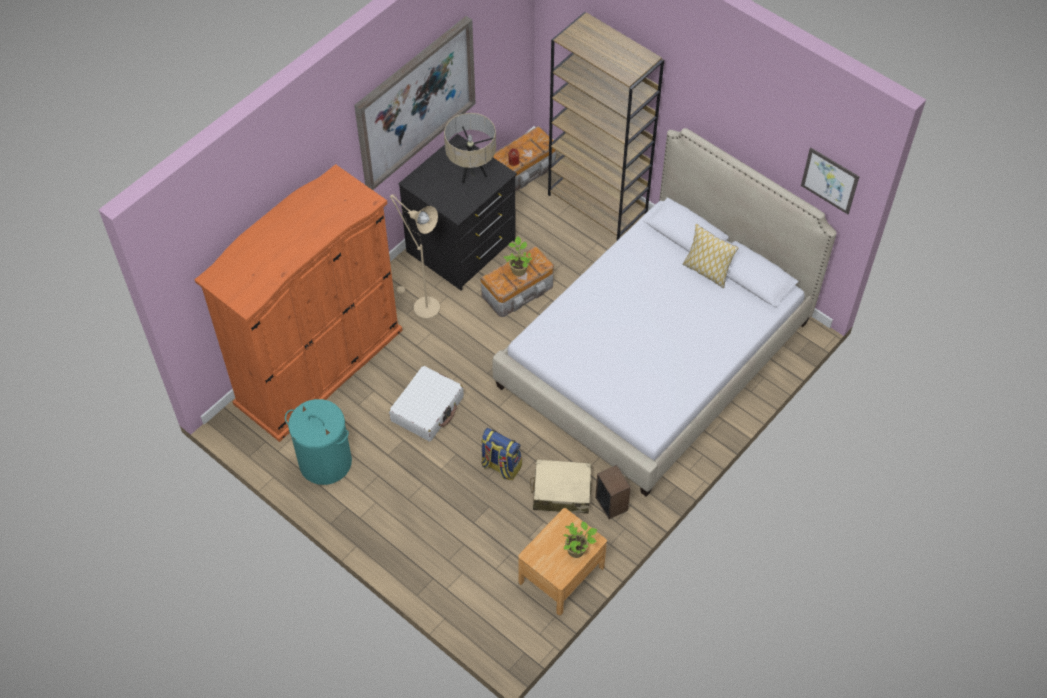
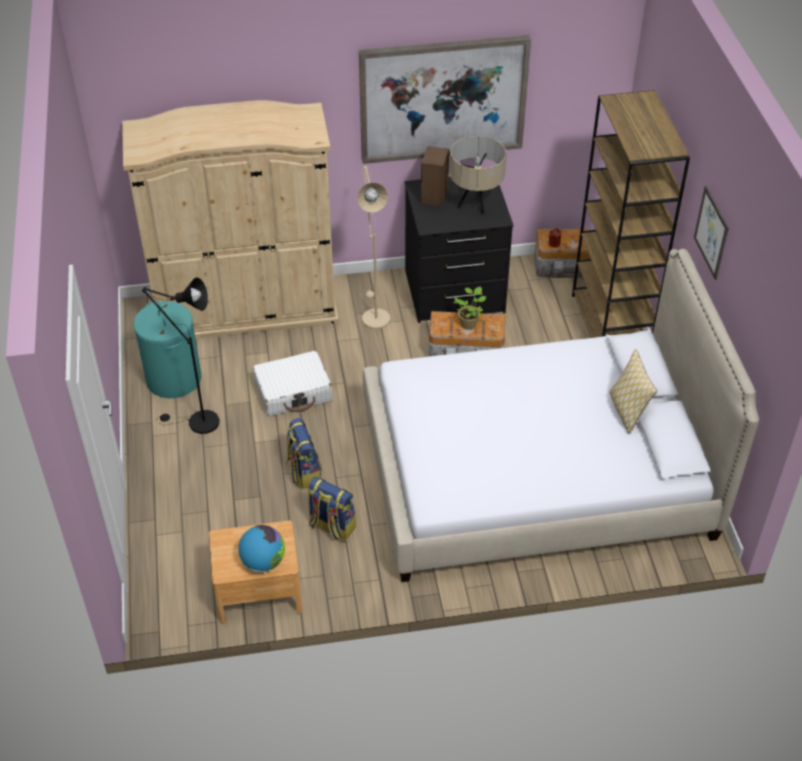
camera: 40 degrees right, 10 degrees down
orange wardrobe [194,164,402,442] -> beige wardrobe [122,100,339,339]
beige suitcase [530,459,591,514] -> backpack [308,477,356,541]
potted plant [563,521,597,558] -> globe [238,525,285,572]
speaker [595,465,631,519] -> speaker moved to [421,146,449,207]
picture [801,147,859,214] -> picture moved to [694,186,729,280]
none -> black floor lamp [142,277,219,434]

